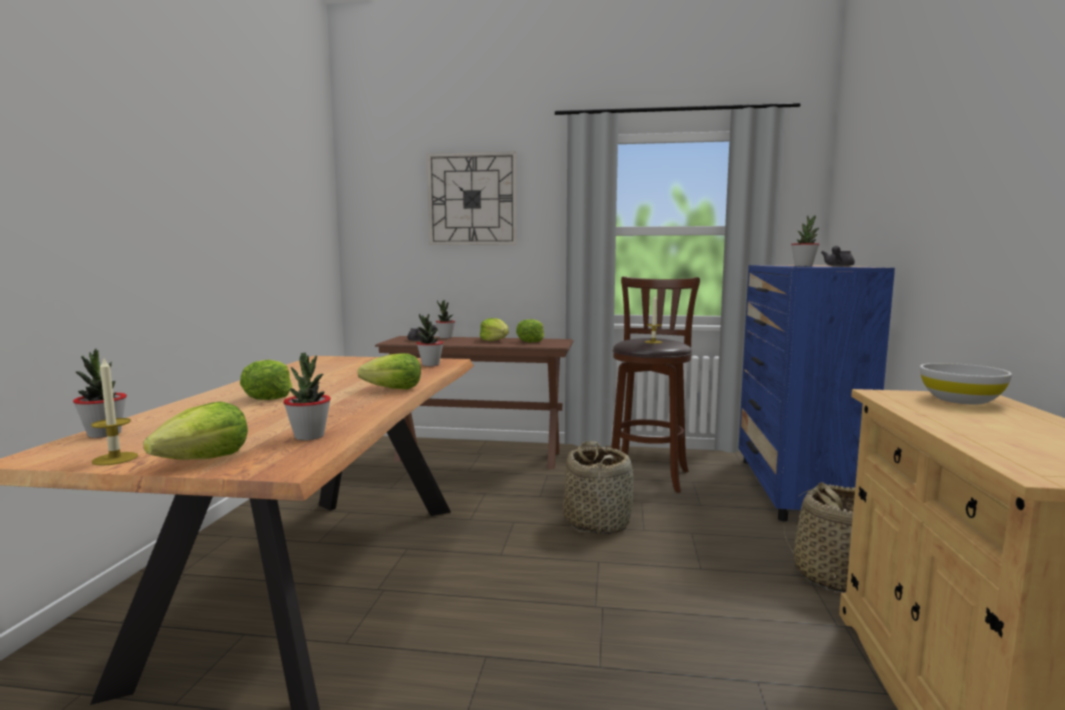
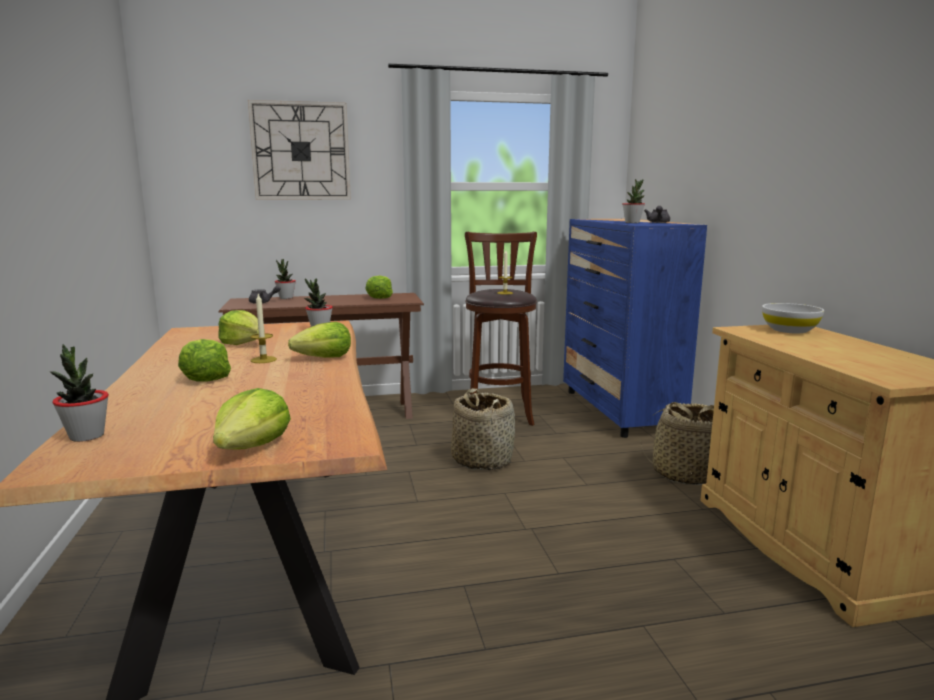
camera: 20 degrees left, 5 degrees up
candle [91,358,138,466] -> candle moved to [251,294,277,363]
potted plant [283,352,331,440] -> none
lettuce [480,318,509,341] -> lettuce moved to [218,310,265,345]

